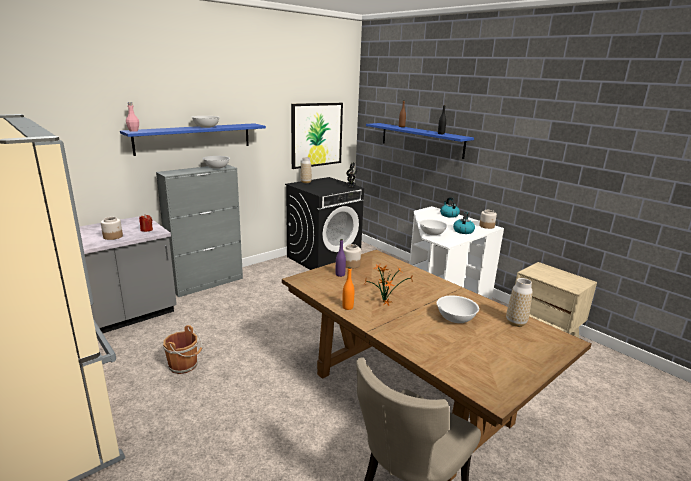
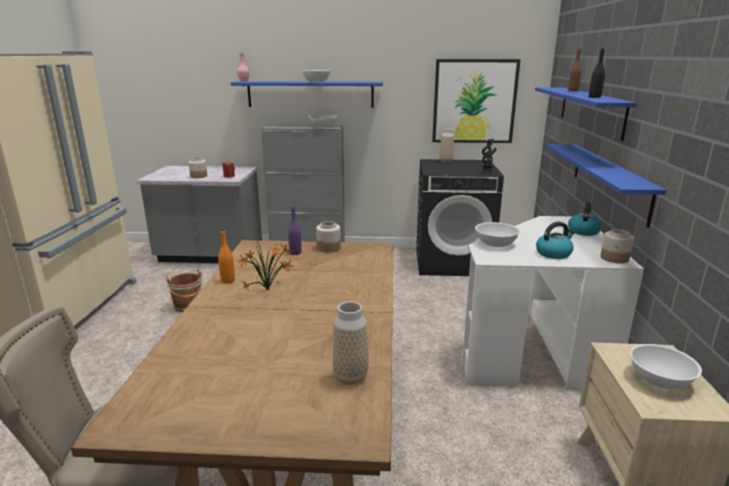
camera: 45 degrees right, 0 degrees up
white bowl [437,295,479,323] -> white bowl moved to [630,344,702,389]
none -> blue shelf [546,144,667,227]

